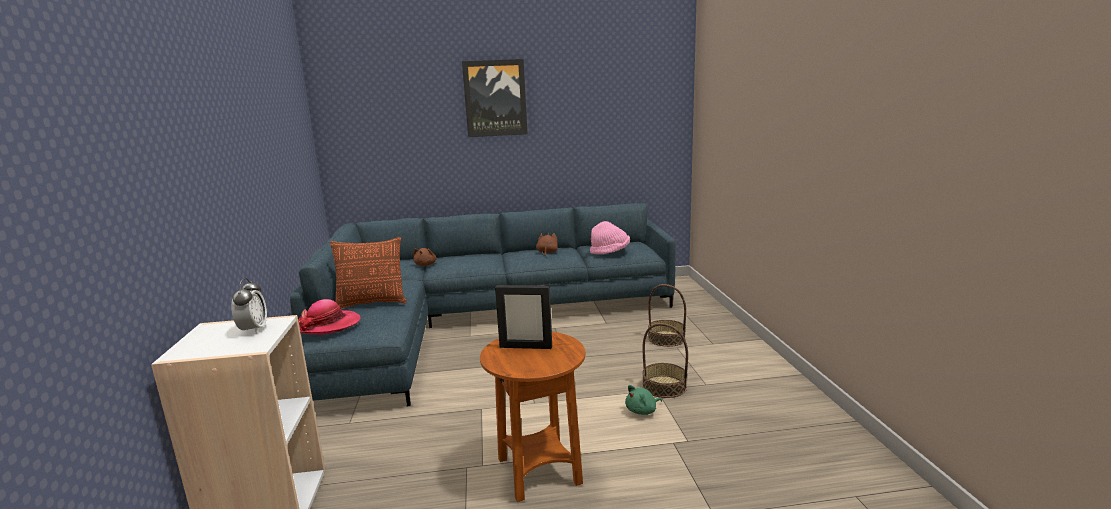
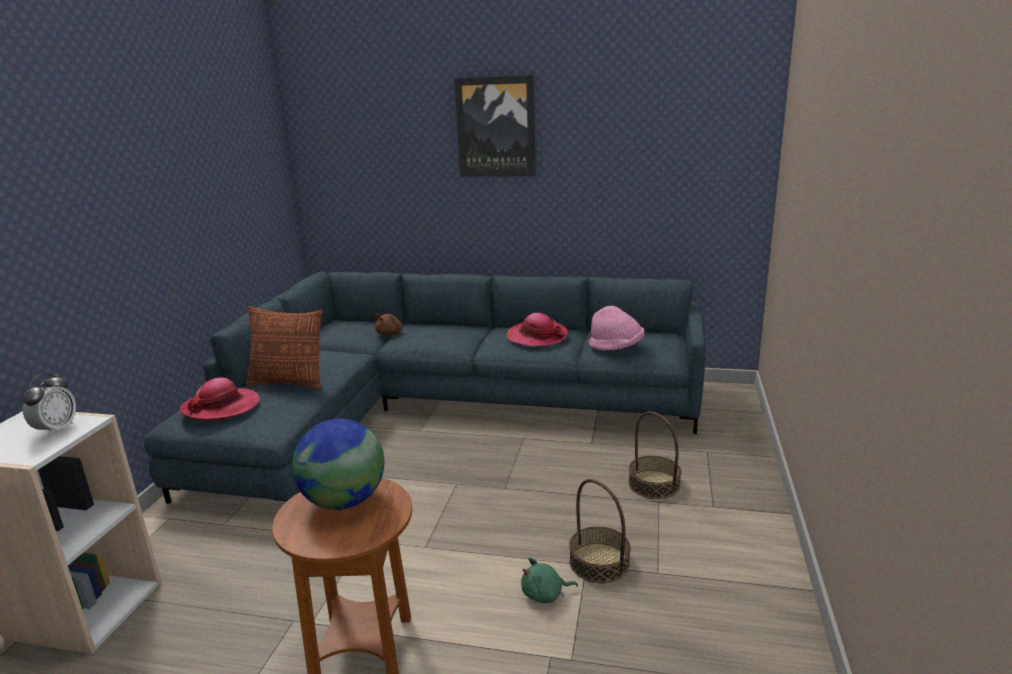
camera: 20 degrees right, 5 degrees up
picture frame [495,285,552,349] -> globe [292,419,384,510]
brown plush toy [536,233,558,255] -> hat [507,313,568,347]

